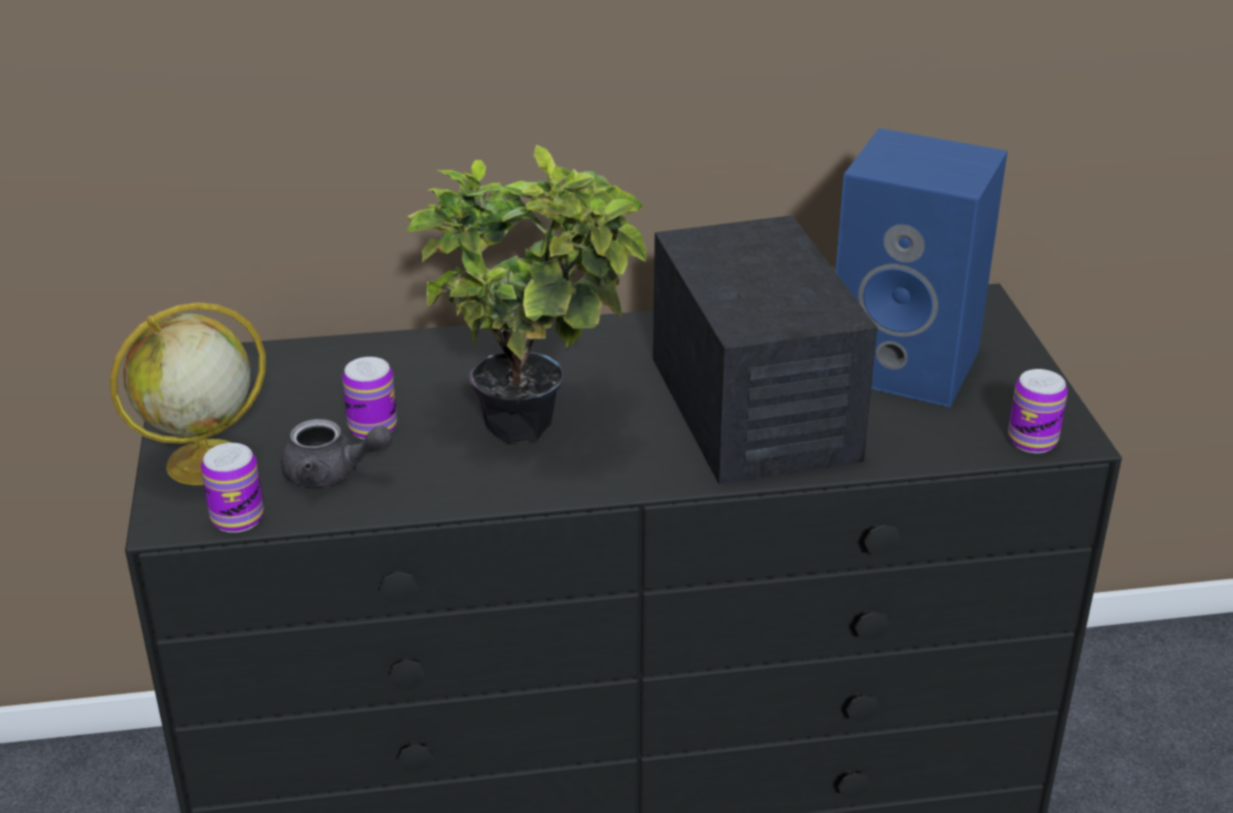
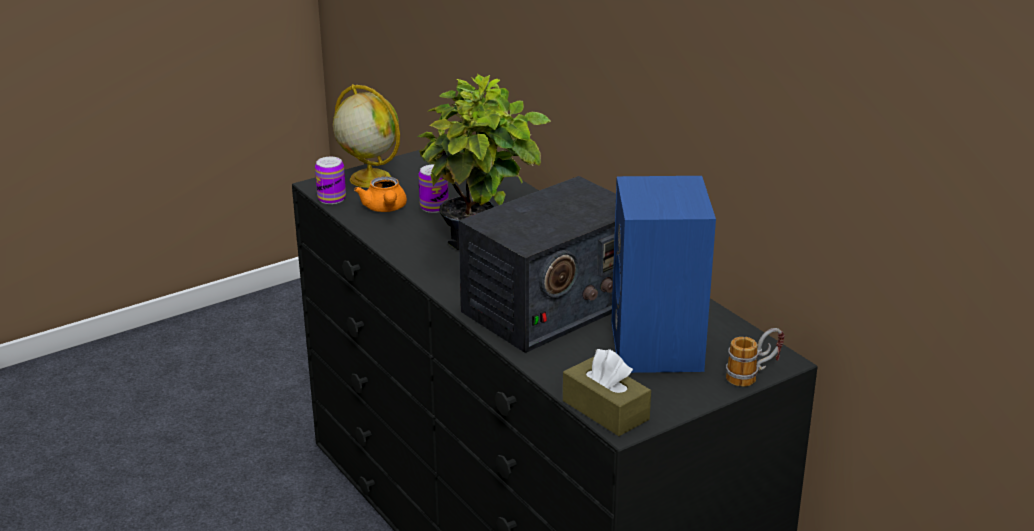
camera: 65 degrees right, 5 degrees down
grey teapot [281,419,392,487] -> orange teapot [354,176,407,212]
can [1008,369,1068,453] -> brown tissue box [563,349,651,436]
none -> mug [726,328,784,387]

